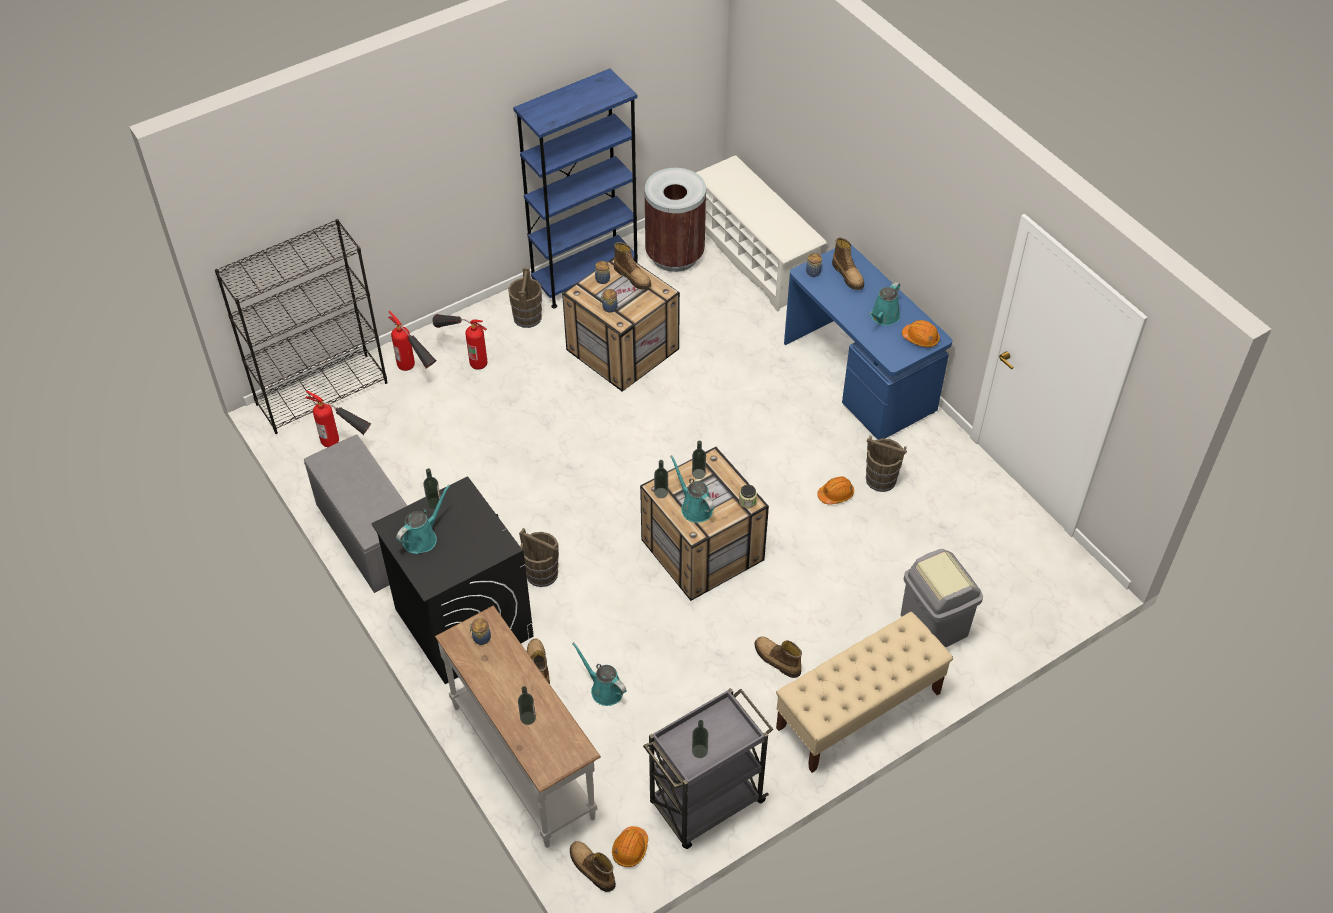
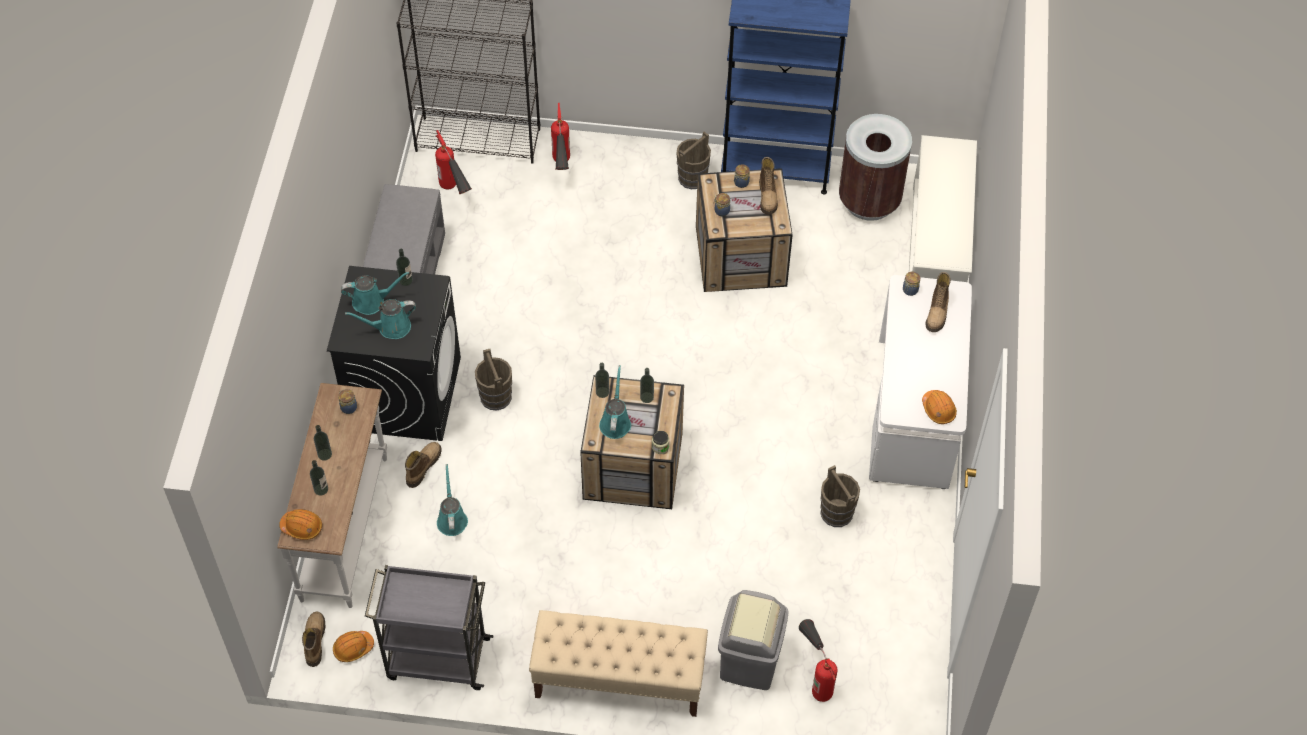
camera: 40 degrees right, 5 degrees up
fire extinguisher [432,314,487,369] -> fire extinguisher moved to [799,619,838,702]
bottle [692,720,708,758] -> bottle moved to [314,425,332,461]
boot [754,636,802,678] -> none
blue desk [784,245,952,439] -> white desk [869,275,972,489]
orange hard hat [817,476,854,505] -> orange hard hat moved to [279,509,322,540]
turquoise watering can [868,282,900,326] -> turquoise watering can moved to [345,299,416,339]

